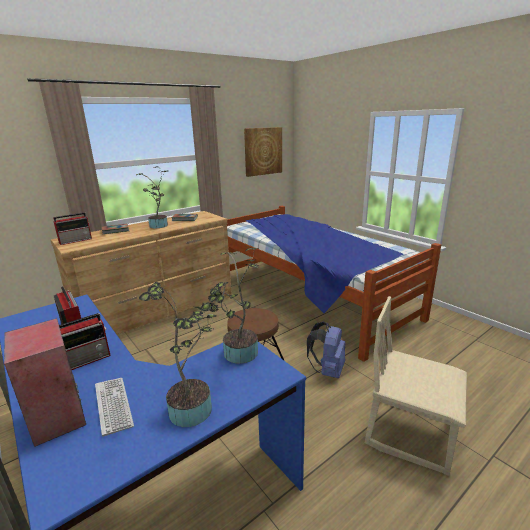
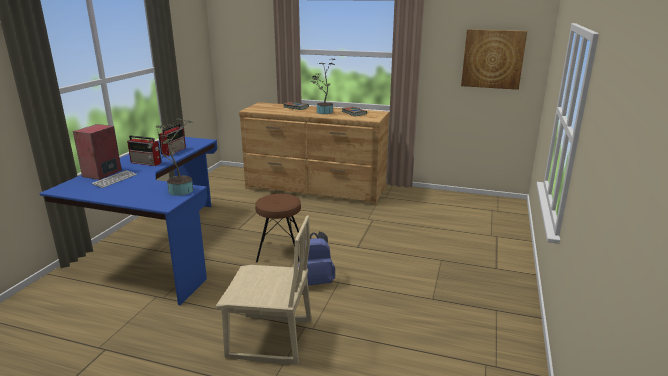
camera: 55 degrees right, 0 degrees up
radio [53,212,92,245] -> none
potted plant [139,282,217,427] -> none
bed [227,206,441,362] -> none
beige chair [365,296,467,476] -> beige chair turned 105 degrees clockwise [216,215,312,365]

